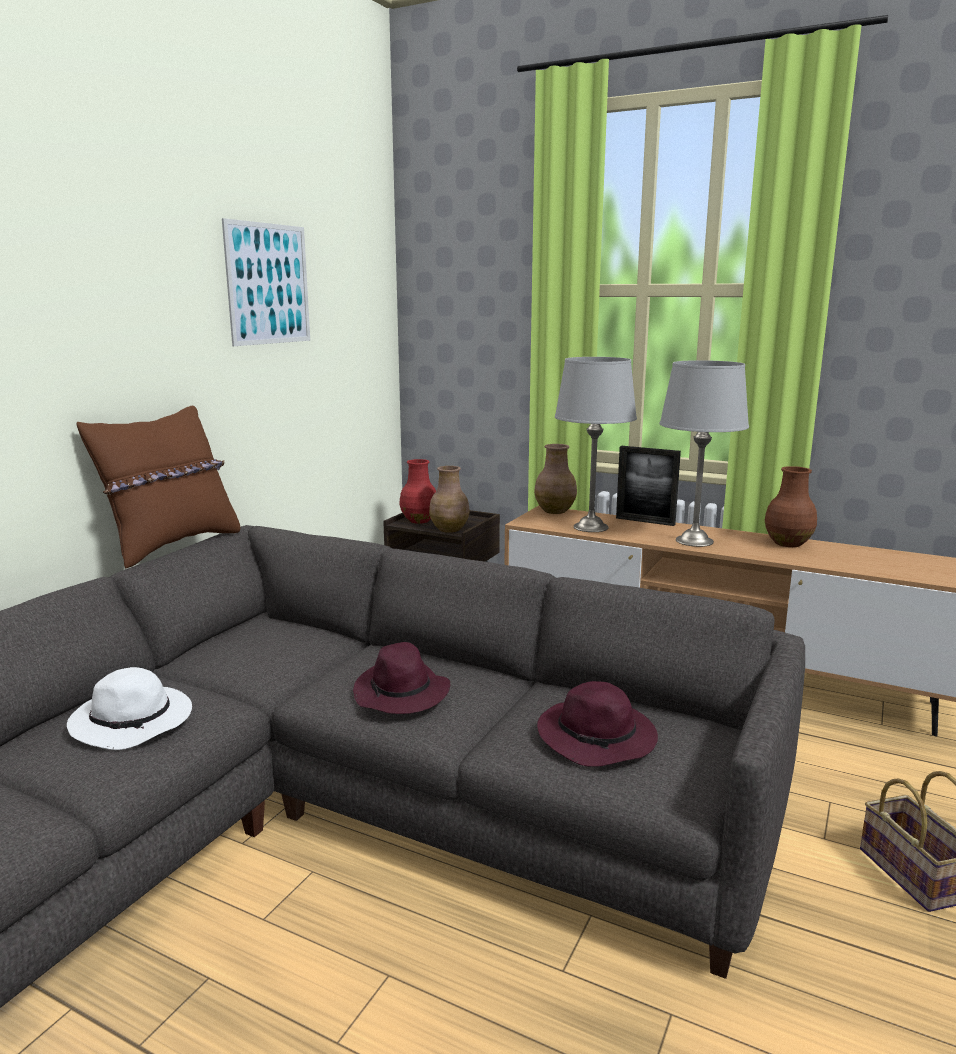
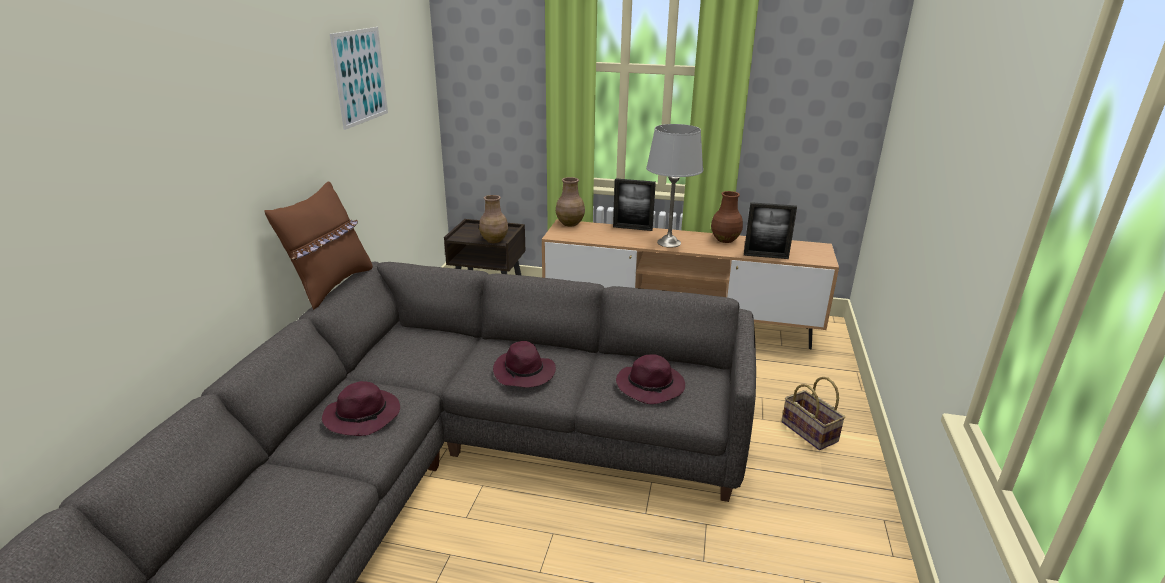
camera: 15 degrees left, 10 degrees up
white hat [67,667,192,750] -> purple hat [322,381,400,436]
red vase [399,459,436,524] -> none
grey table lamp [555,357,637,532] -> none
none -> picture frame [744,202,797,259]

